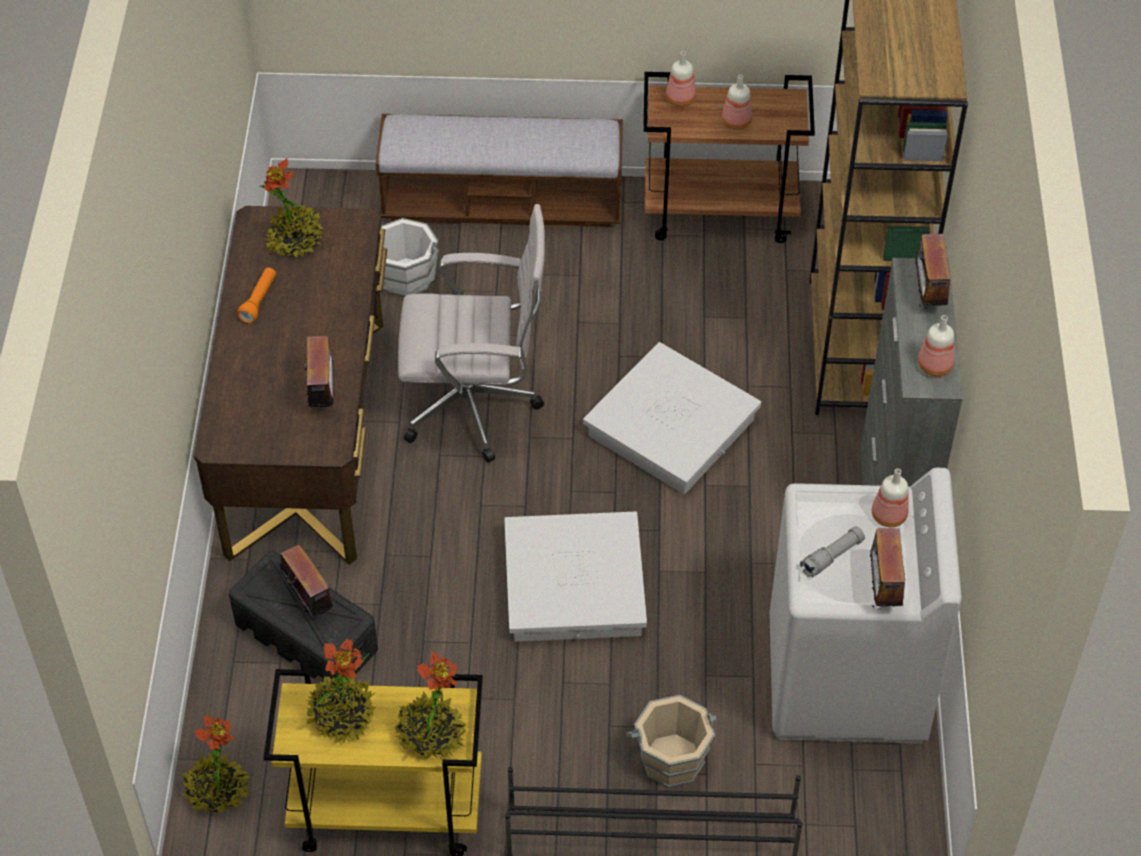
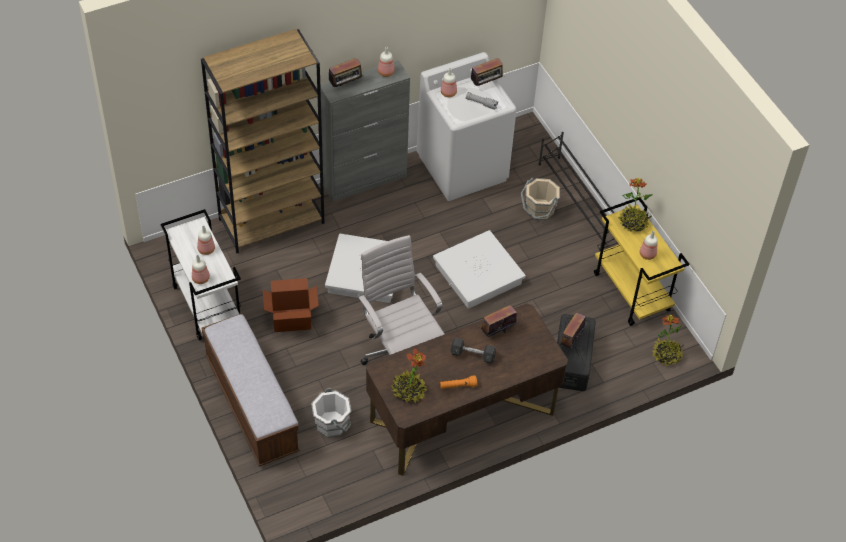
camera: 120 degrees left, 0 degrees up
potted plant [307,638,377,743] -> bottle [640,231,658,260]
brown cart [643,72,815,243] -> white cart [161,209,241,341]
none -> cardboard box [263,278,319,332]
none -> grey dumbbell [451,338,496,363]

